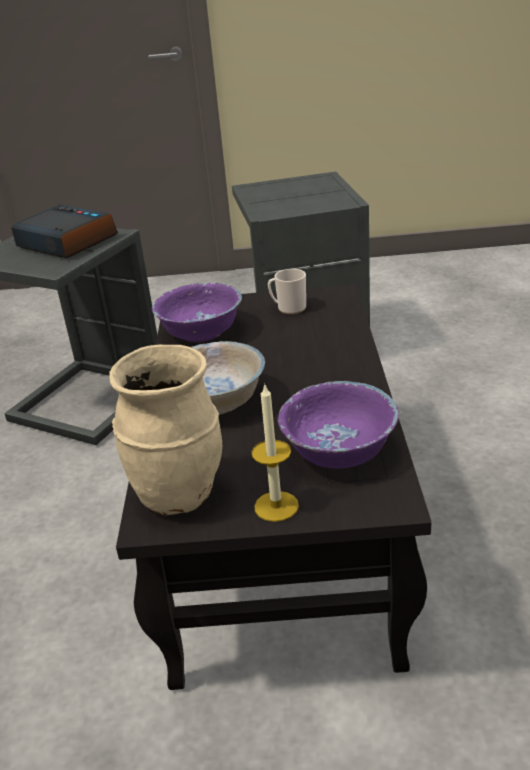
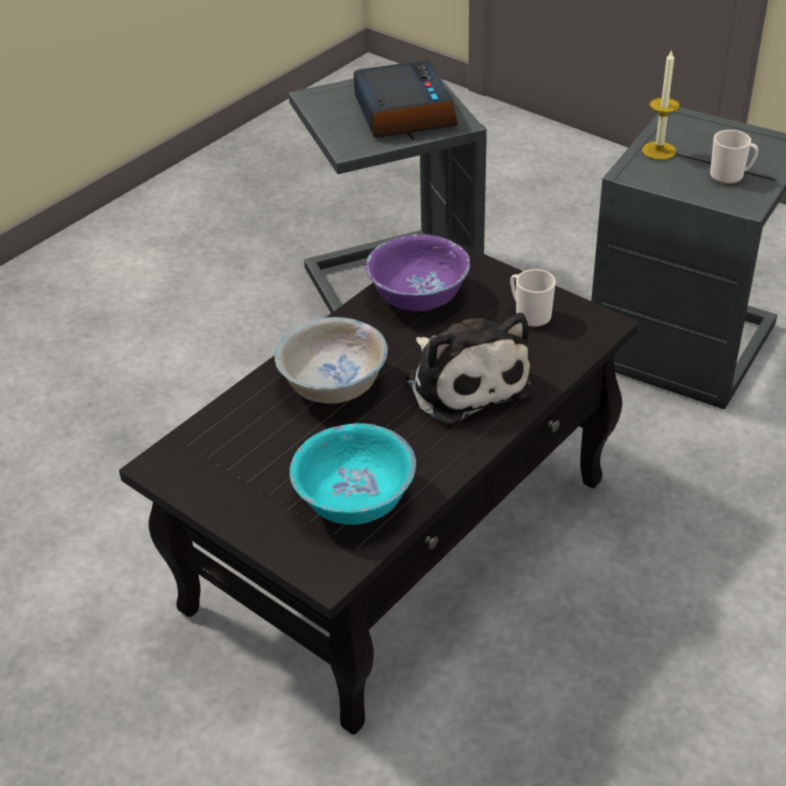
camera: 40 degrees right, 10 degrees up
beige vase [109,345,222,516] -> none
candle [251,383,299,522] -> candle moved to [642,49,680,160]
purple bowl [278,381,399,469] -> turquoise bowl [289,423,416,525]
none -> plush toy [405,313,532,425]
none -> mug [710,130,758,184]

